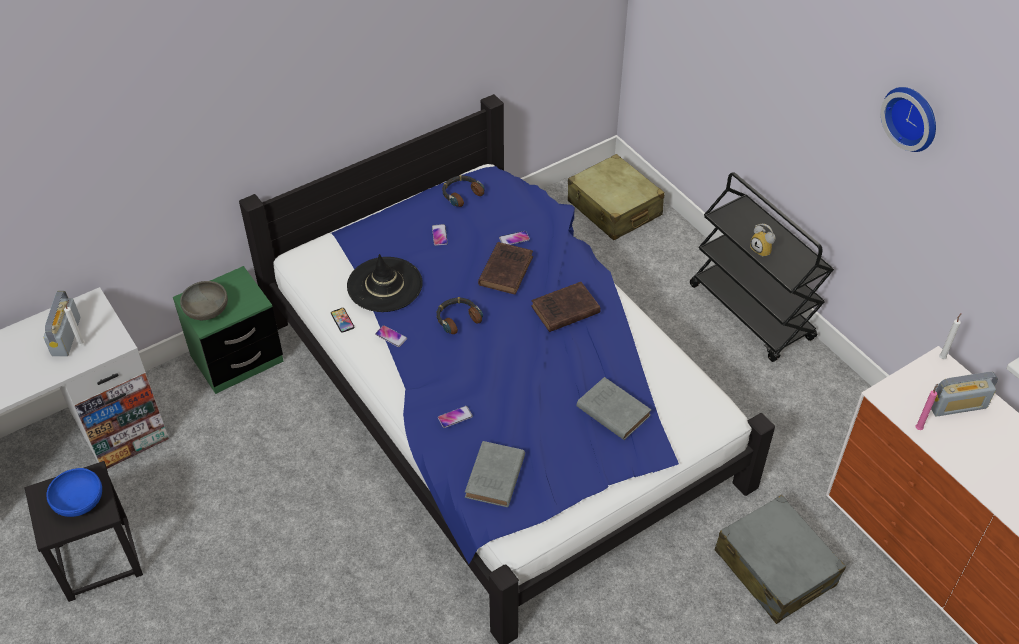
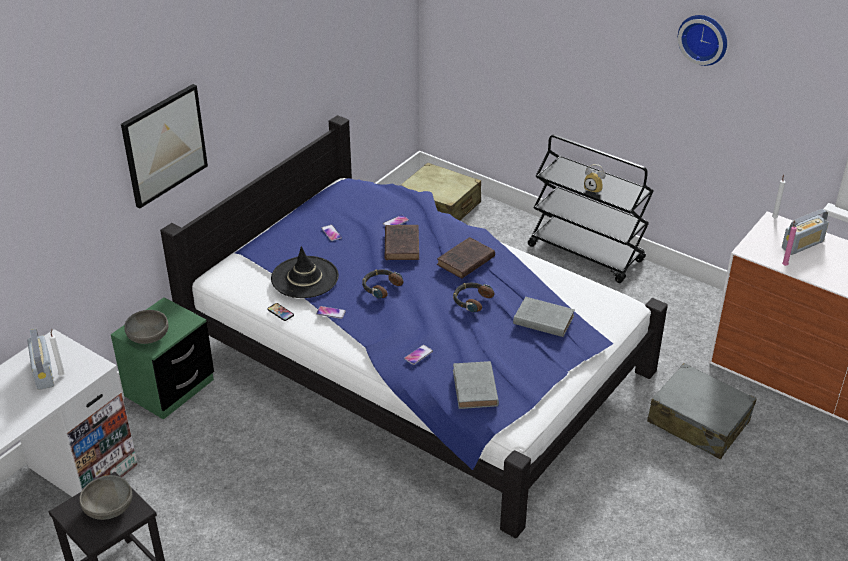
camera: 20 degrees left, 10 degrees down
blue bowl [46,468,102,517] -> grey bowl [79,475,132,520]
headphones [442,175,485,207] -> headphones moved to [453,283,495,313]
none -> picture [121,84,208,209]

